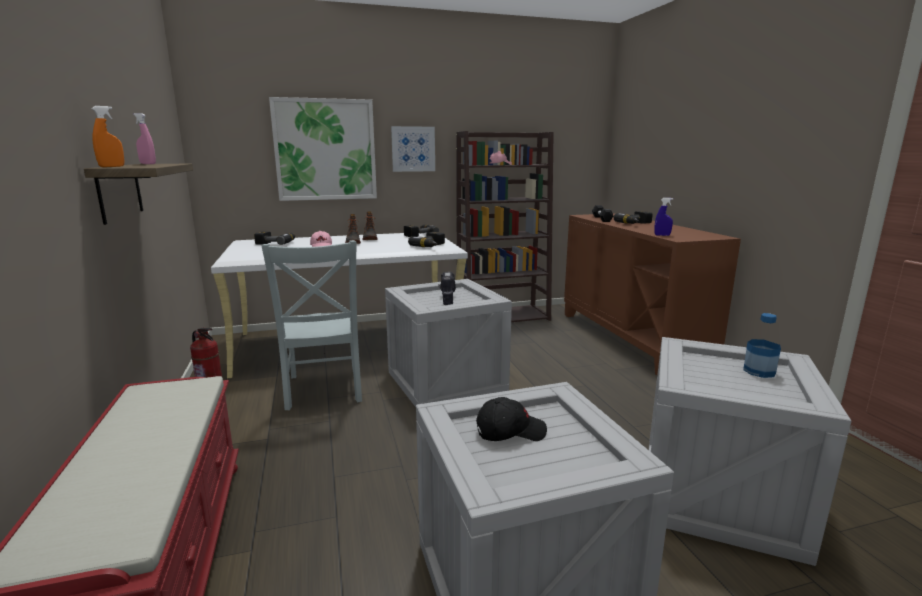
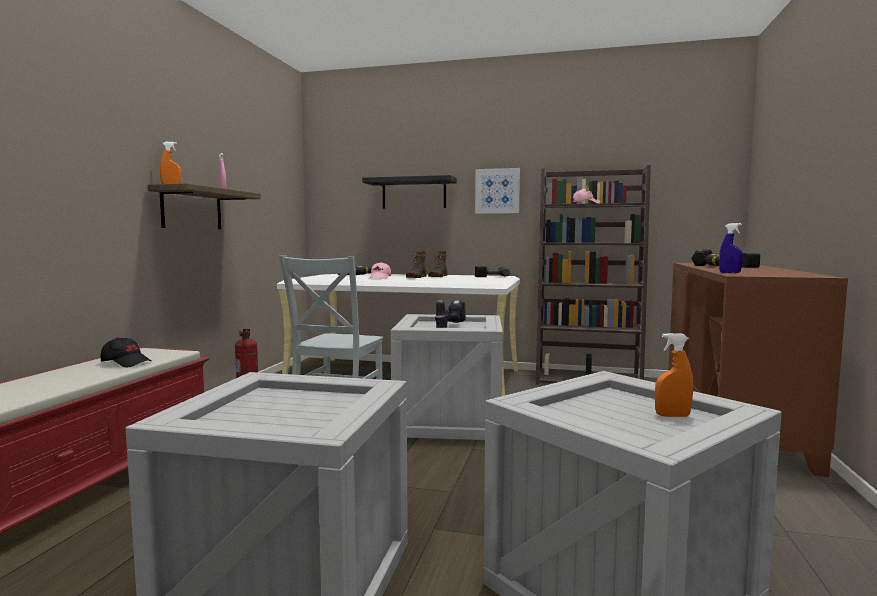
camera: 30 degrees right, 10 degrees down
picture [269,97,377,201] -> black shelf [362,175,457,209]
power drill [408,232,445,247] -> none
black cap [476,397,547,441] -> black cap moved to [101,337,151,367]
bottle [743,313,781,378] -> orange spray bottle [655,333,693,417]

